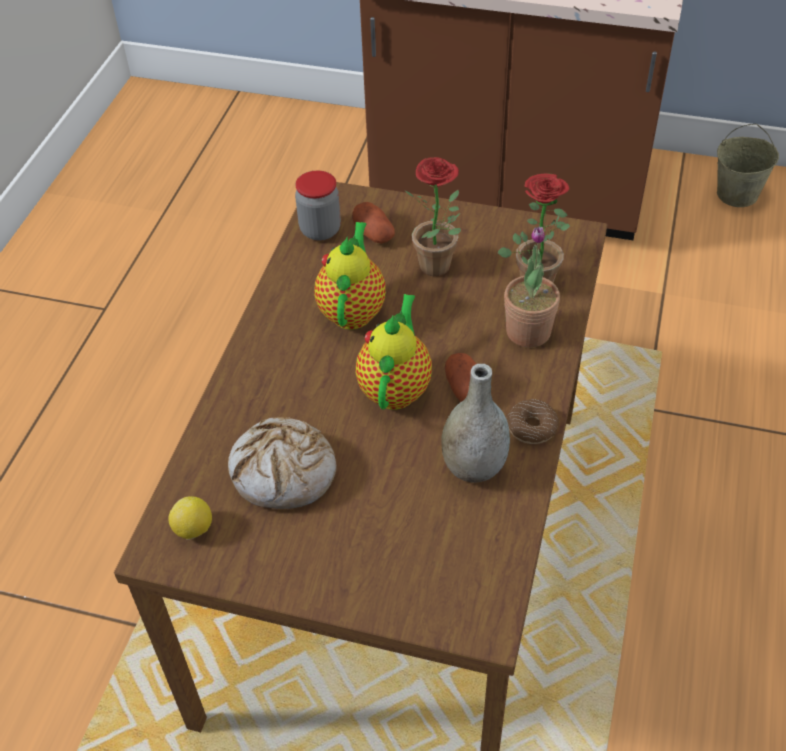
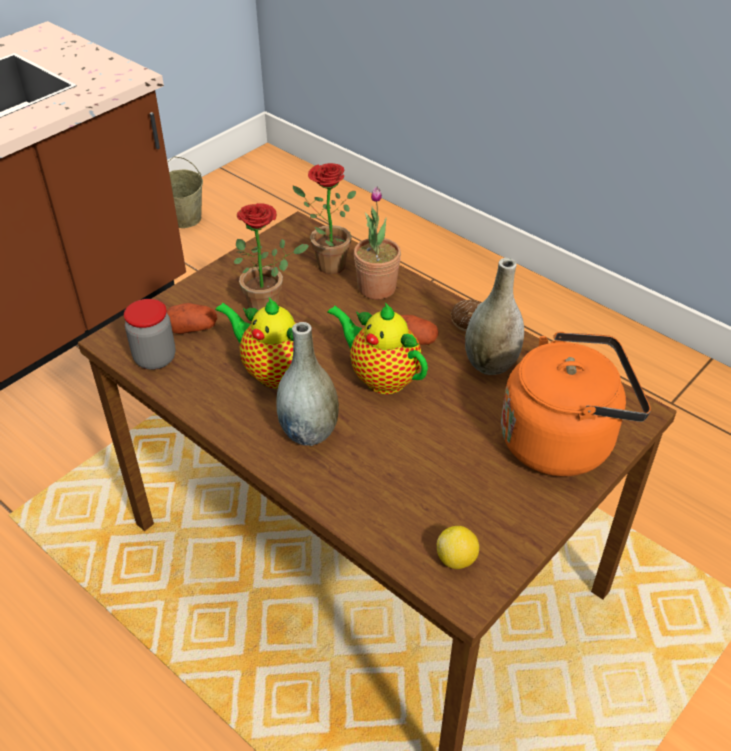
camera: 65 degrees left, 5 degrees down
bread [228,417,337,509] -> none
none -> grey vase [276,322,339,446]
none -> orange kettle [501,332,651,476]

